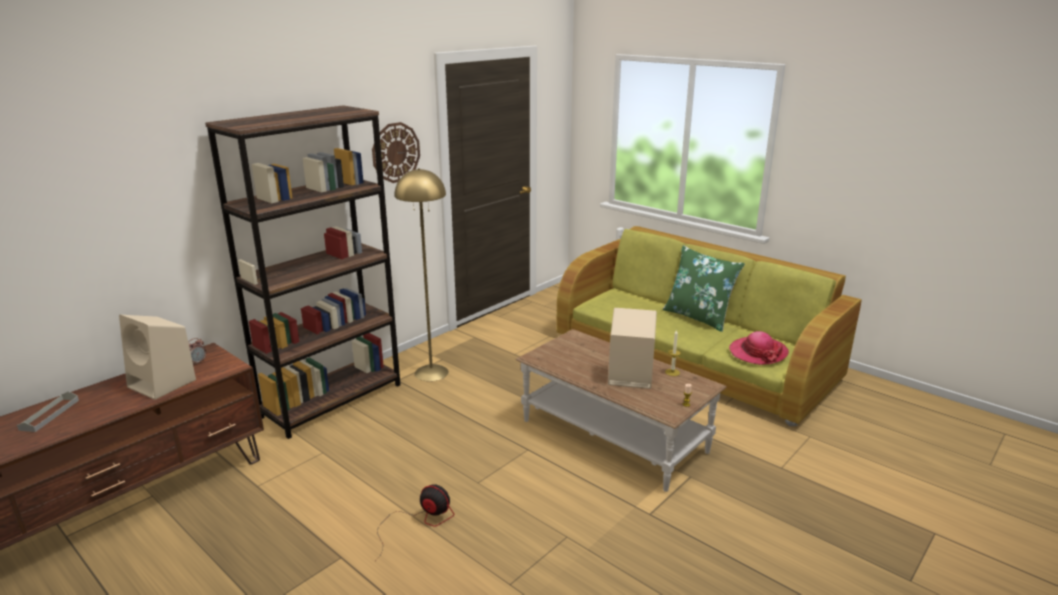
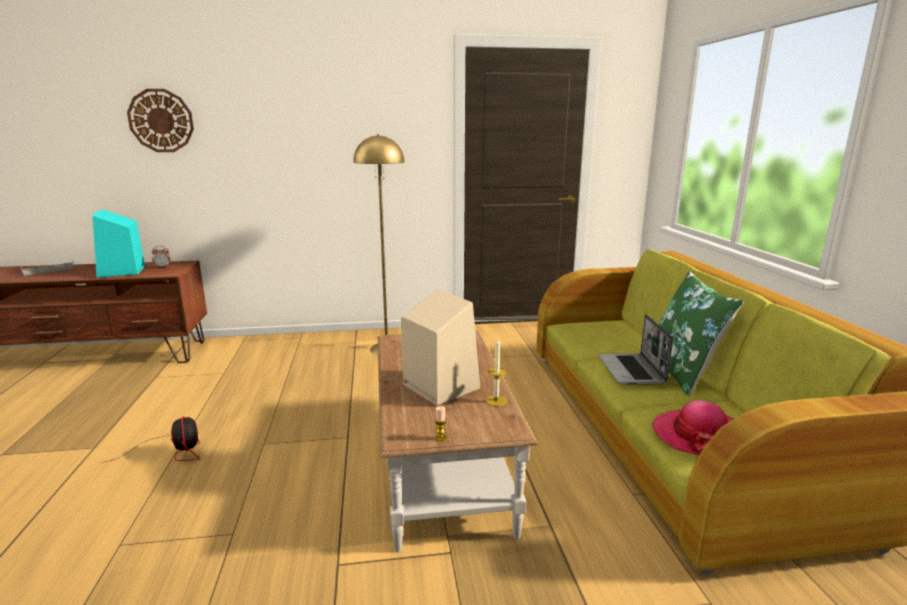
camera: 40 degrees right, 5 degrees down
beige speaker [119,315,196,400] -> turquoise speaker [93,209,145,278]
brown bookcase [205,105,401,439] -> none
wall clock [372,122,420,183] -> wall clock moved to [127,89,194,152]
none -> laptop [598,314,673,385]

